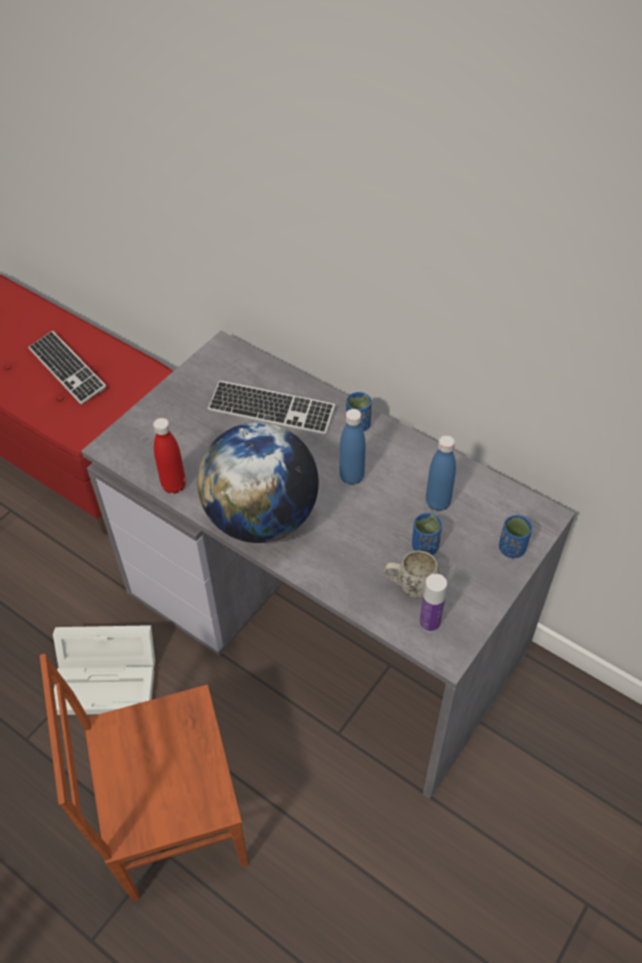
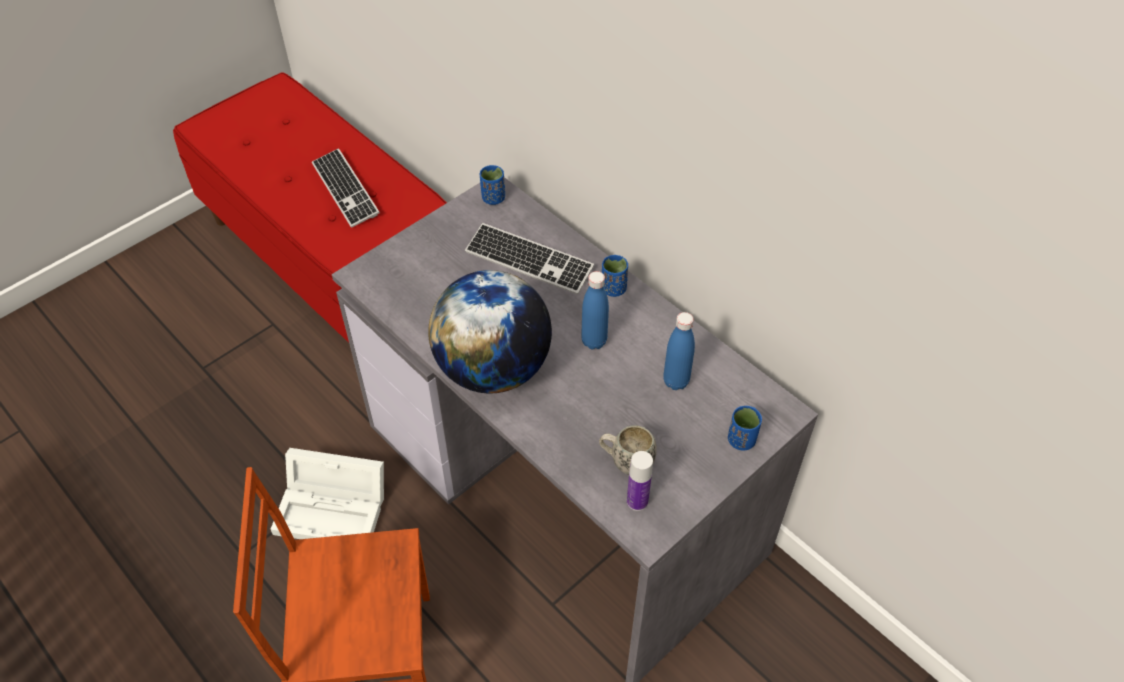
camera: 10 degrees right, 0 degrees up
red bottle [153,418,186,494] -> none
blue cup [412,513,442,555] -> blue cup moved to [480,165,505,205]

